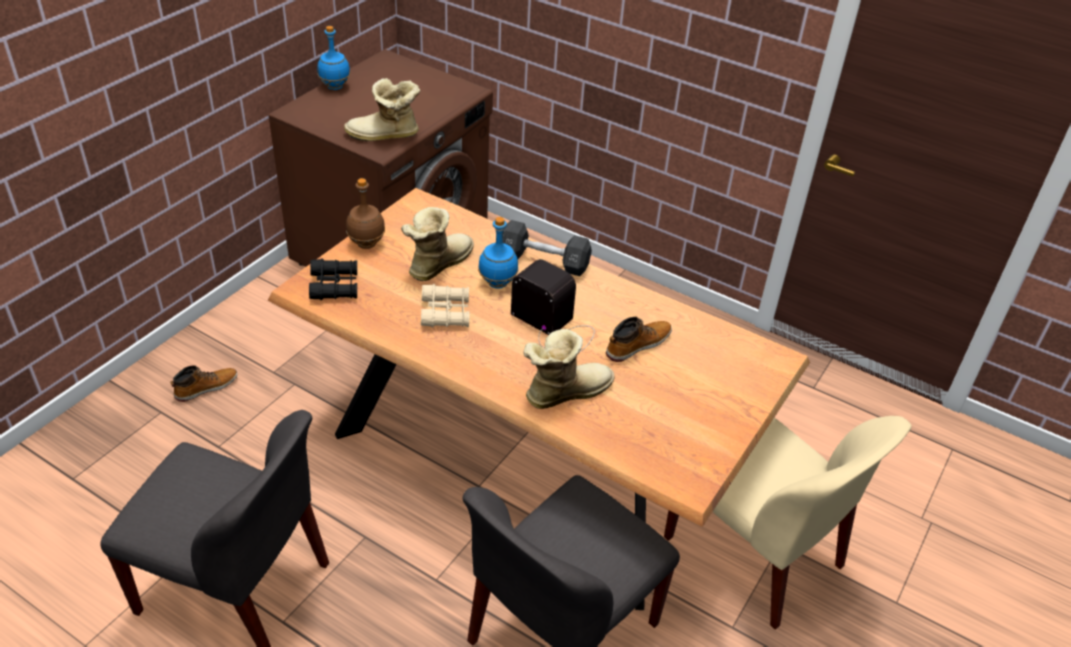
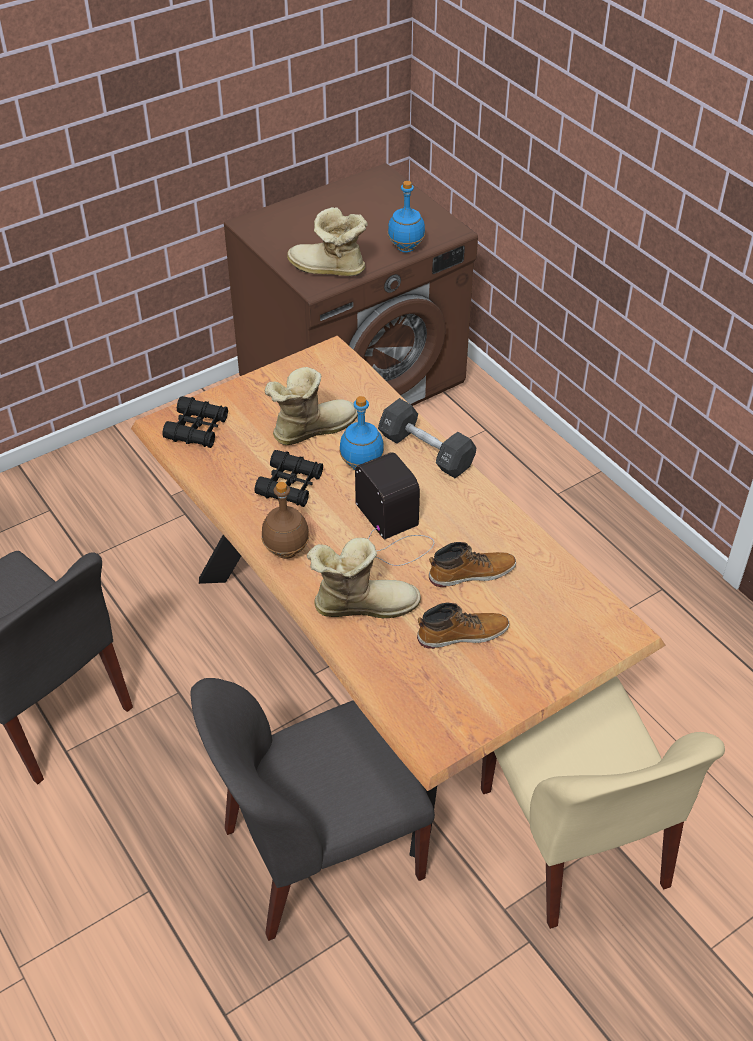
camera: 25 degrees right, 5 degrees up
boot [170,365,237,402] -> boot moved to [417,603,509,649]
blue bottle [317,26,350,90] -> blue bottle moved to [388,181,425,252]
brown bottle [346,178,385,249] -> brown bottle moved to [262,482,309,559]
beige binoculars [421,284,470,327] -> black binoculars [254,450,323,507]

